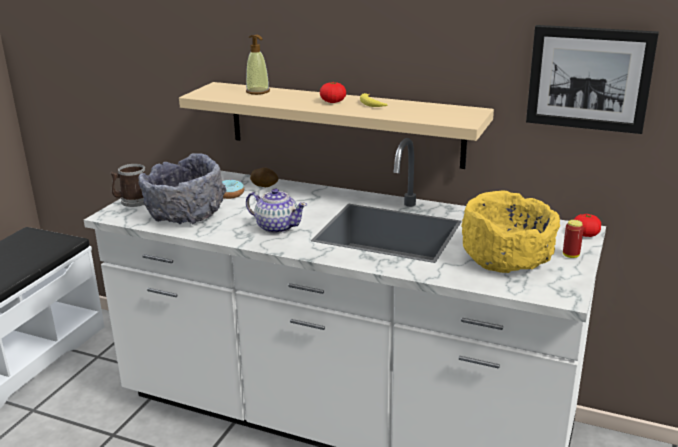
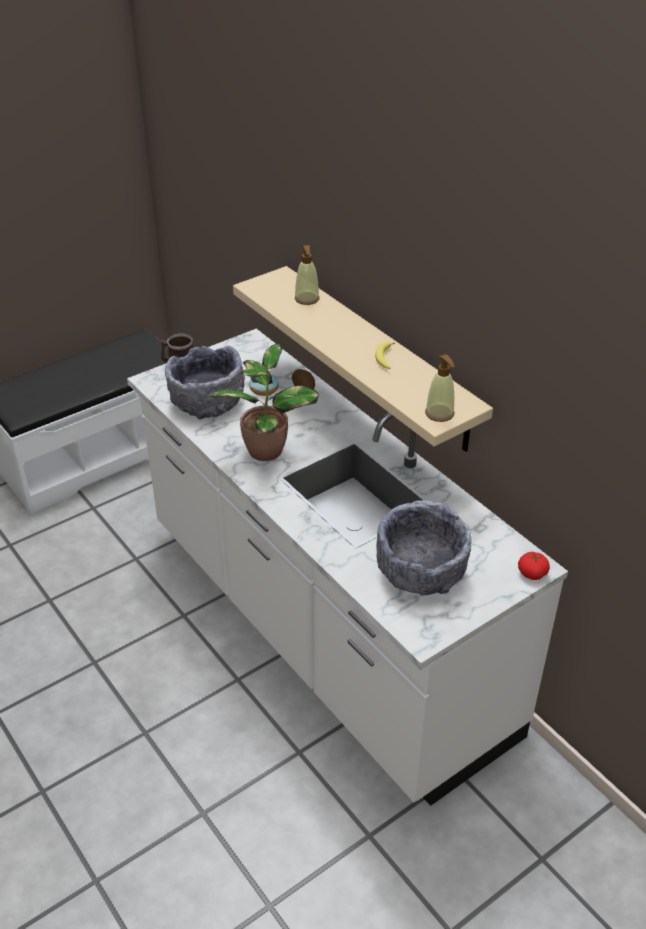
camera: 30 degrees right, 15 degrees up
teapot [246,188,307,234] -> potted plant [207,344,319,461]
tomato [320,82,346,103] -> none
yellow bowl [461,190,560,273] -> grey bowl [376,500,472,596]
picture [526,25,659,134] -> none
can [563,220,584,258] -> none
none -> soap dispenser [425,354,455,422]

